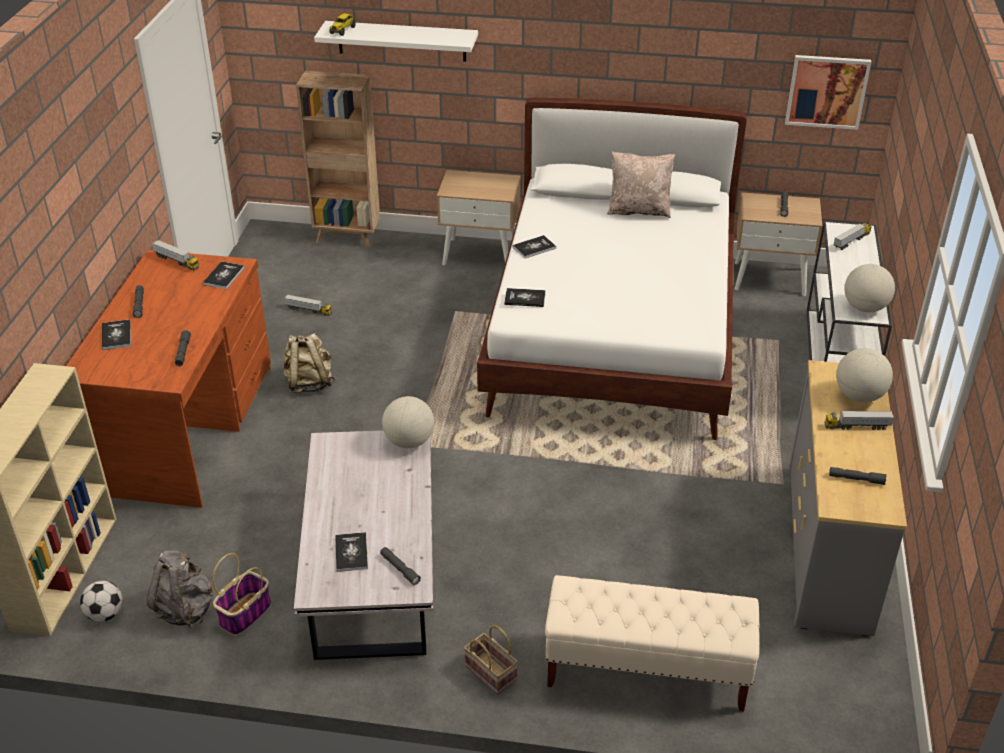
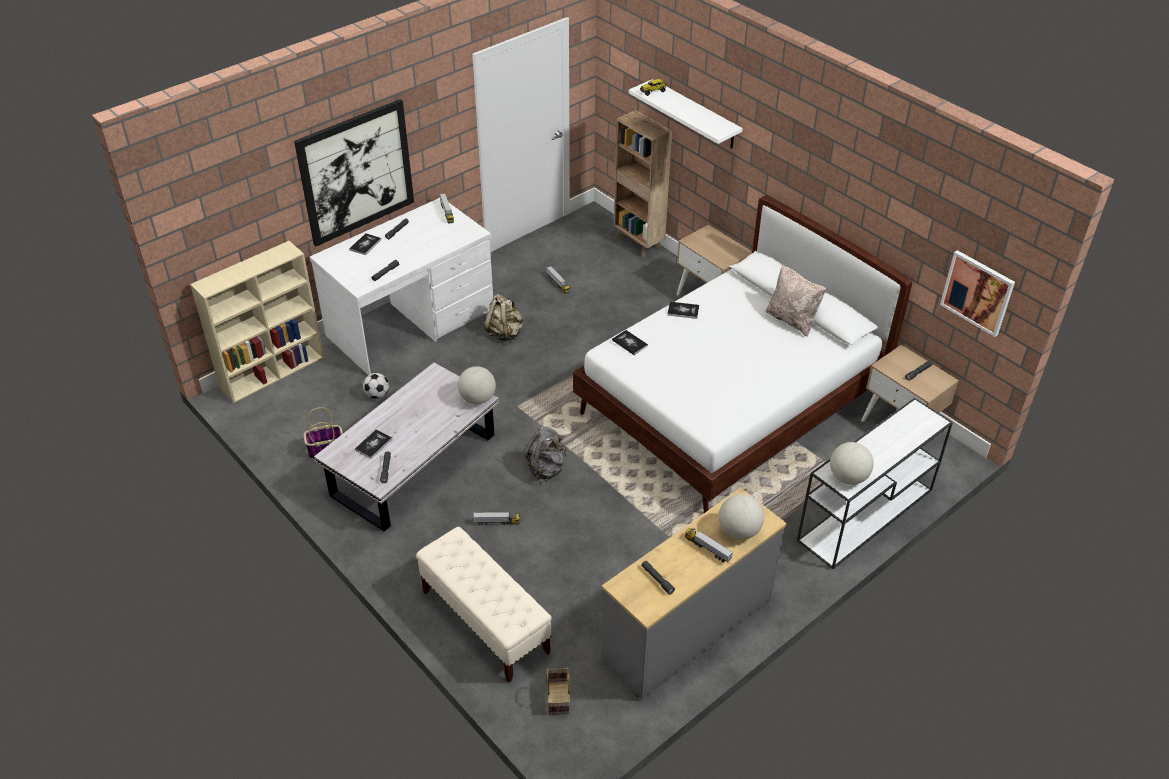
camera: 40 degrees right, 5 degrees up
brown desk [66,250,271,508] -> white desk [310,198,493,375]
football [80,581,123,622] -> football moved to [363,373,389,399]
grey backpack [147,550,213,628] -> grey backpack moved to [524,426,567,481]
book [203,261,245,289] -> none
basket [464,625,518,695] -> basket moved to [546,667,570,715]
toy truck [833,223,872,250] -> toy truck moved to [473,512,519,525]
none -> picture [294,99,414,246]

